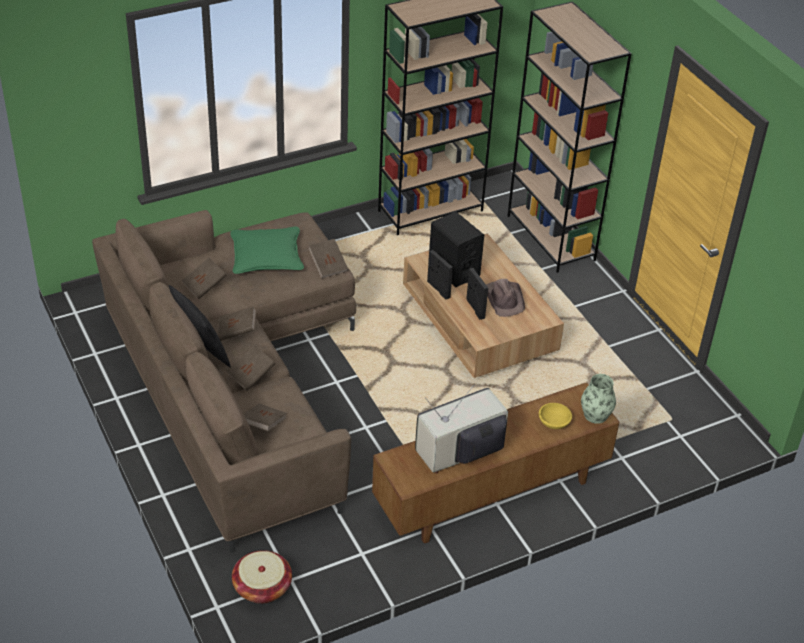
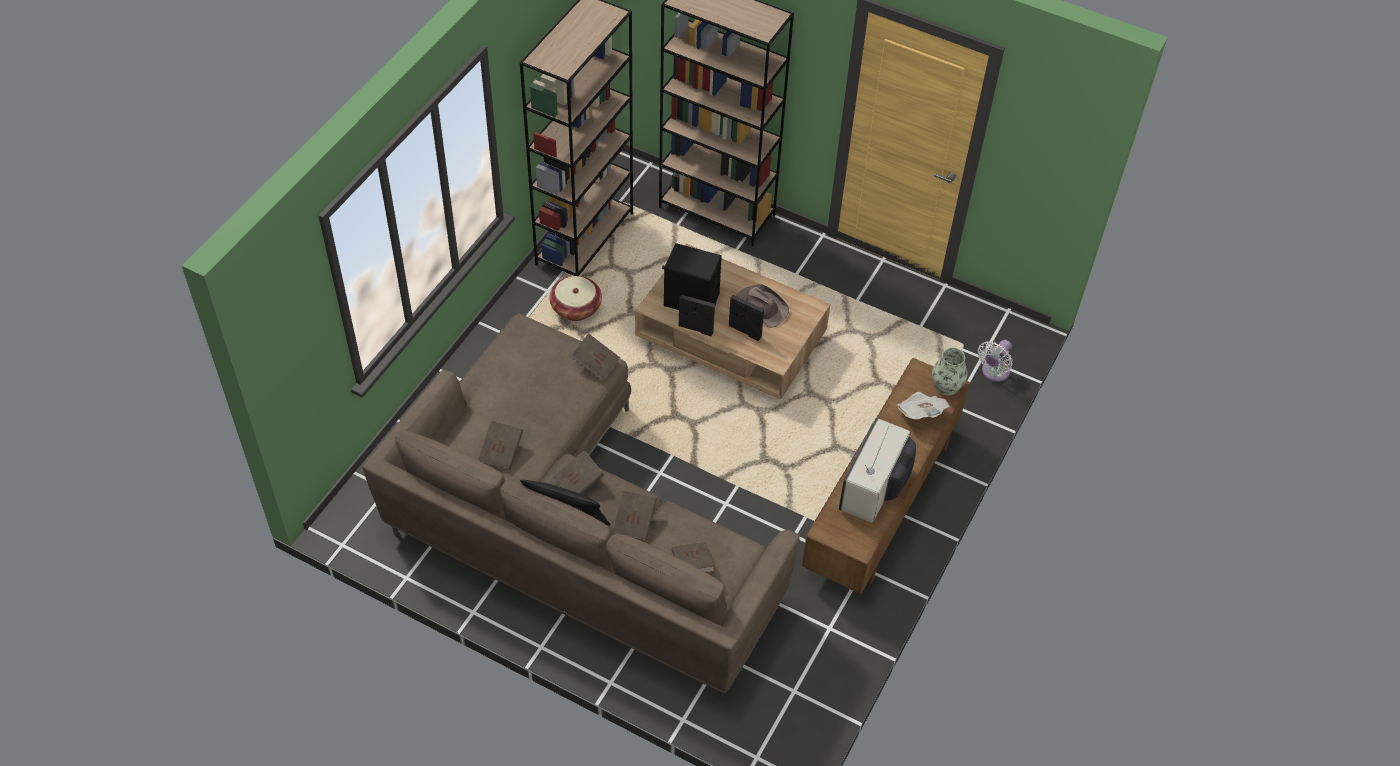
camera: 35 degrees left, 10 degrees up
green pillow [230,227,304,274] -> none
basket [232,550,292,604] -> basket moved to [549,276,602,321]
yellow bowl [539,403,572,429] -> newspaper [897,392,949,419]
none -> white fan [978,340,1013,382]

